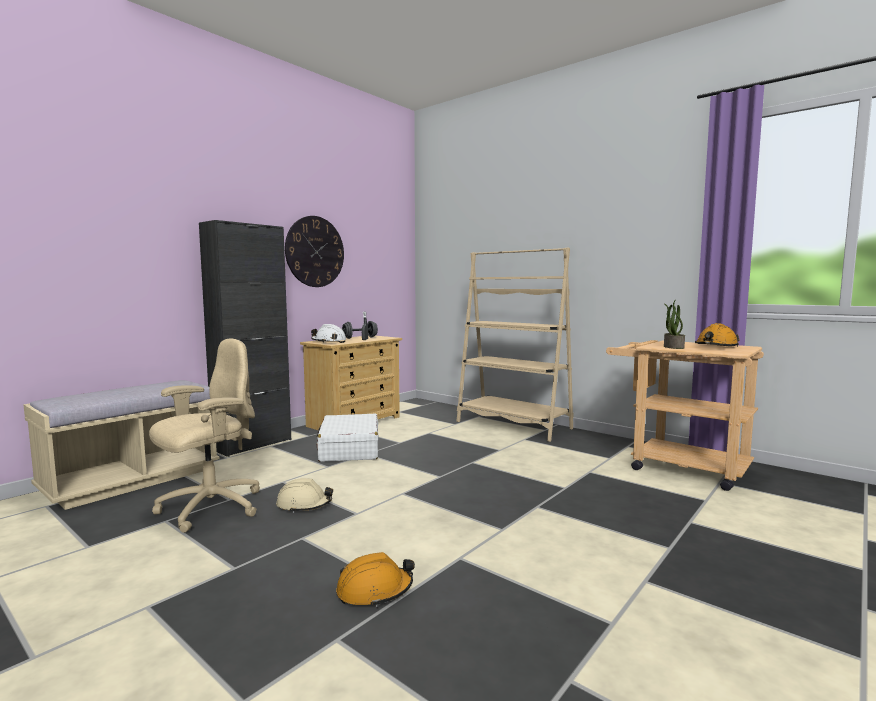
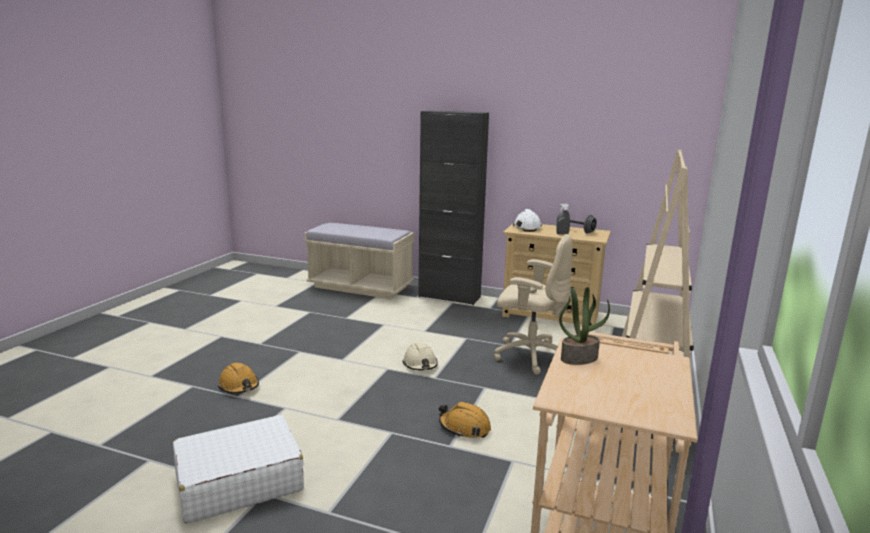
camera: 70 degrees right, 10 degrees up
beige office chair [149,338,260,533] -> beige office chair moved to [494,234,572,374]
beige hard hat [276,478,333,513] -> beige hard hat moved to [403,342,438,370]
wall clock [285,216,344,287] -> none
white suitcase [316,414,379,462] -> white suitcase moved to [173,415,304,524]
orange hard hat [695,323,740,347] -> orange hard hat moved to [439,402,491,438]

